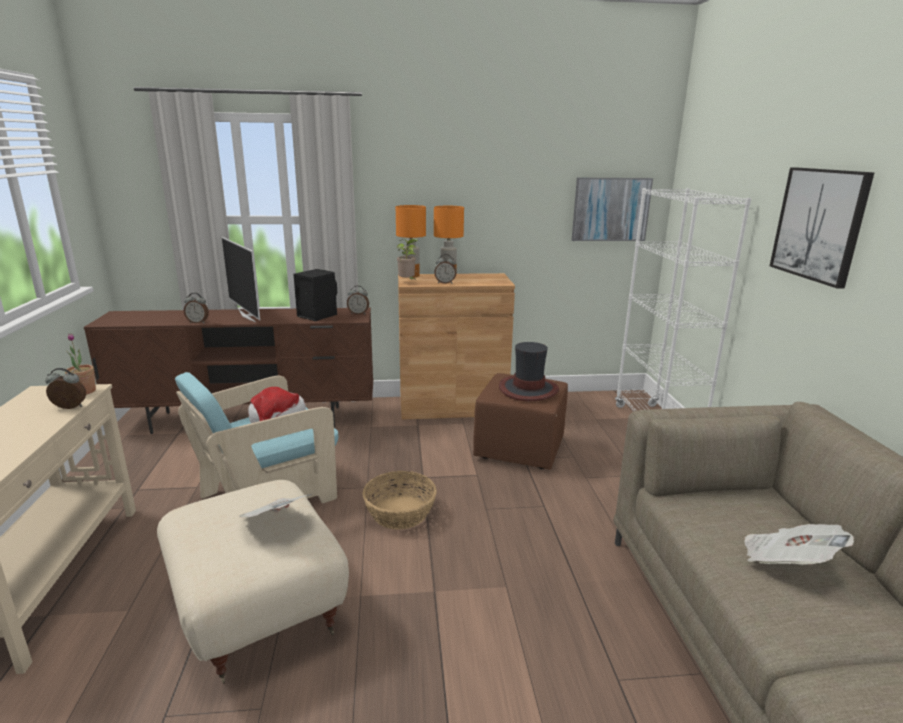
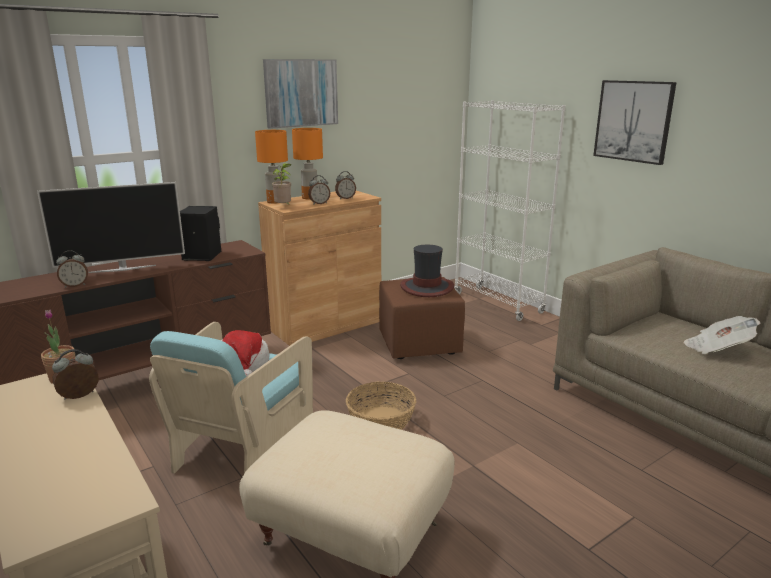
camera: 30 degrees left, 0 degrees up
television [222,237,260,322] -> television turned 45 degrees counterclockwise [37,182,185,273]
newspaper [239,494,312,518] -> none
alarm clock [347,286,369,315] -> alarm clock moved to [335,171,356,200]
picture [572,178,653,241] -> picture moved to [263,59,338,129]

